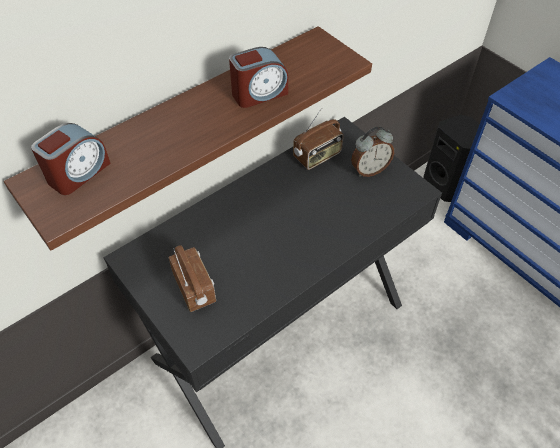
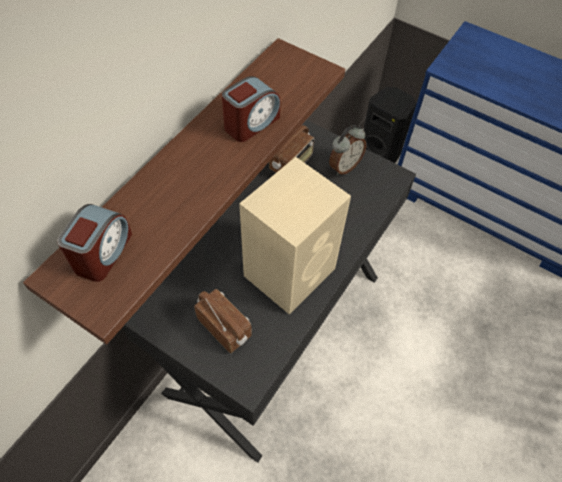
camera: 20 degrees left, 5 degrees up
none -> beige speaker [239,157,351,315]

